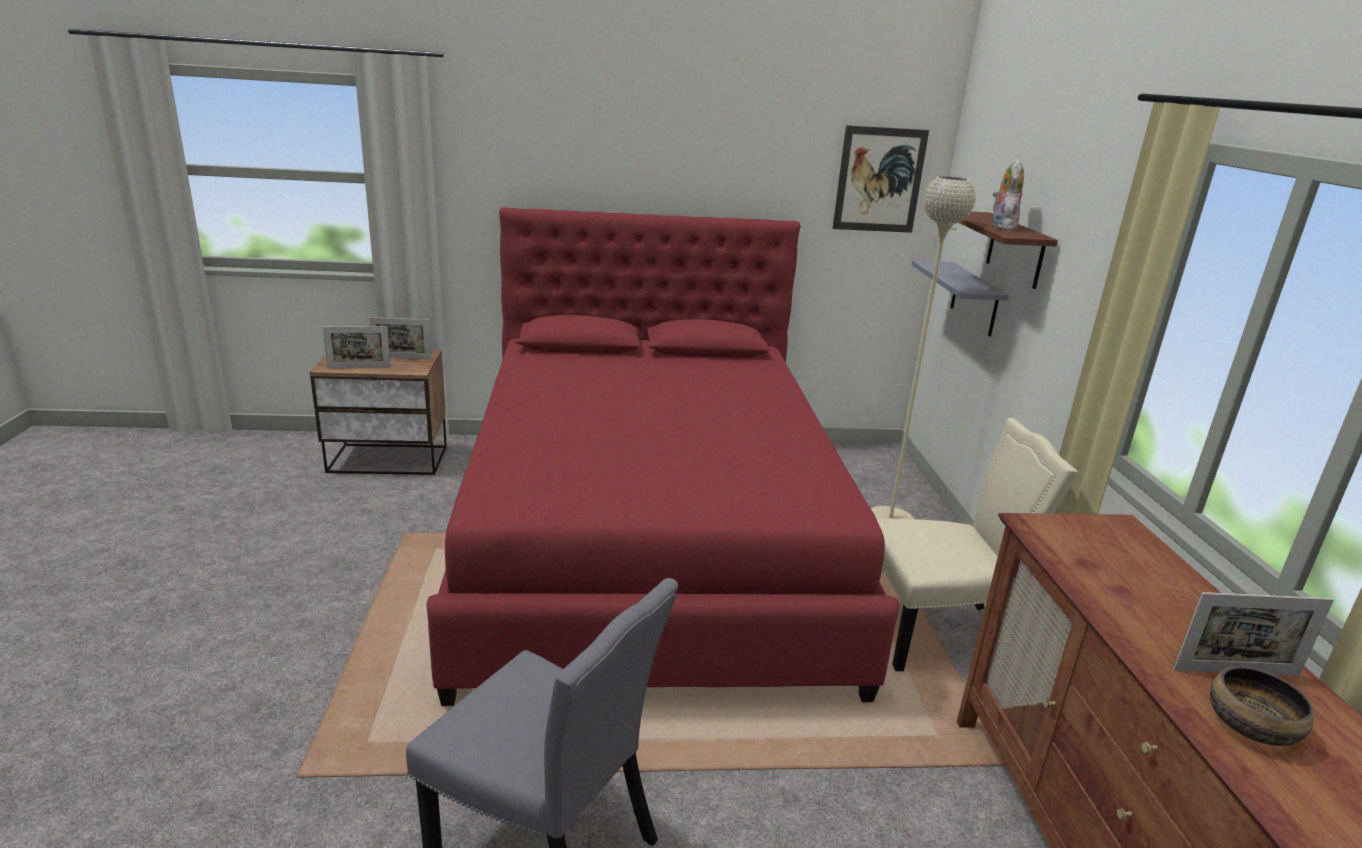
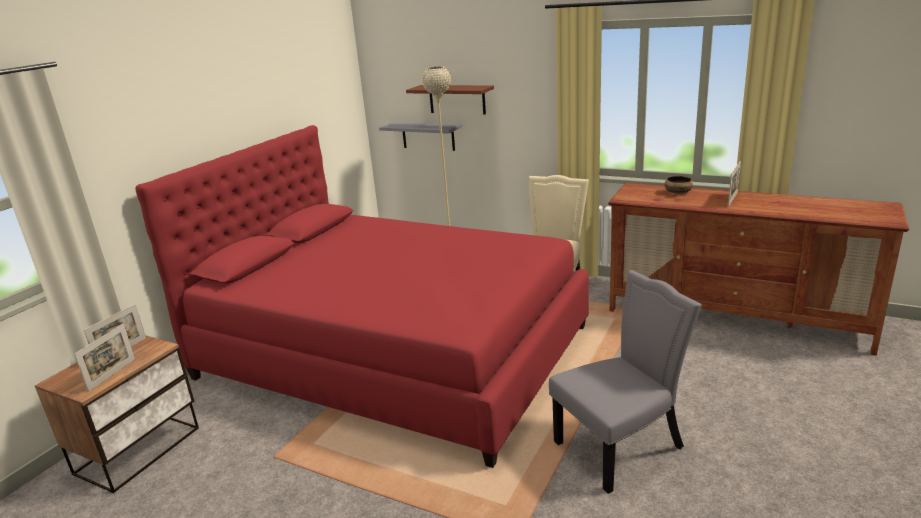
camera: 55 degrees left, 0 degrees up
picture [832,125,929,233] -> none
plush toy [993,159,1024,230] -> none
bowl [1210,666,1315,746] -> bowl moved to [665,176,693,194]

